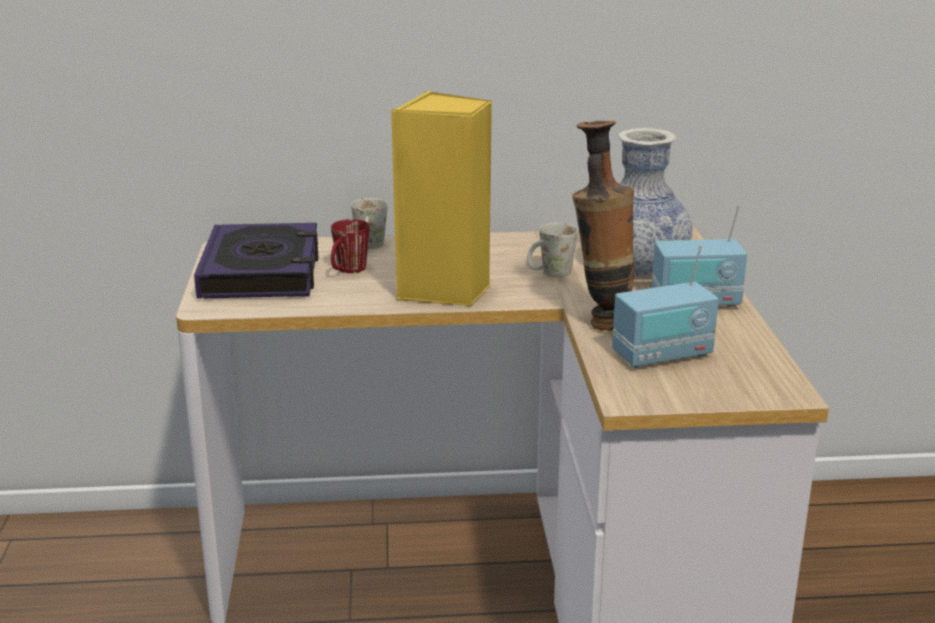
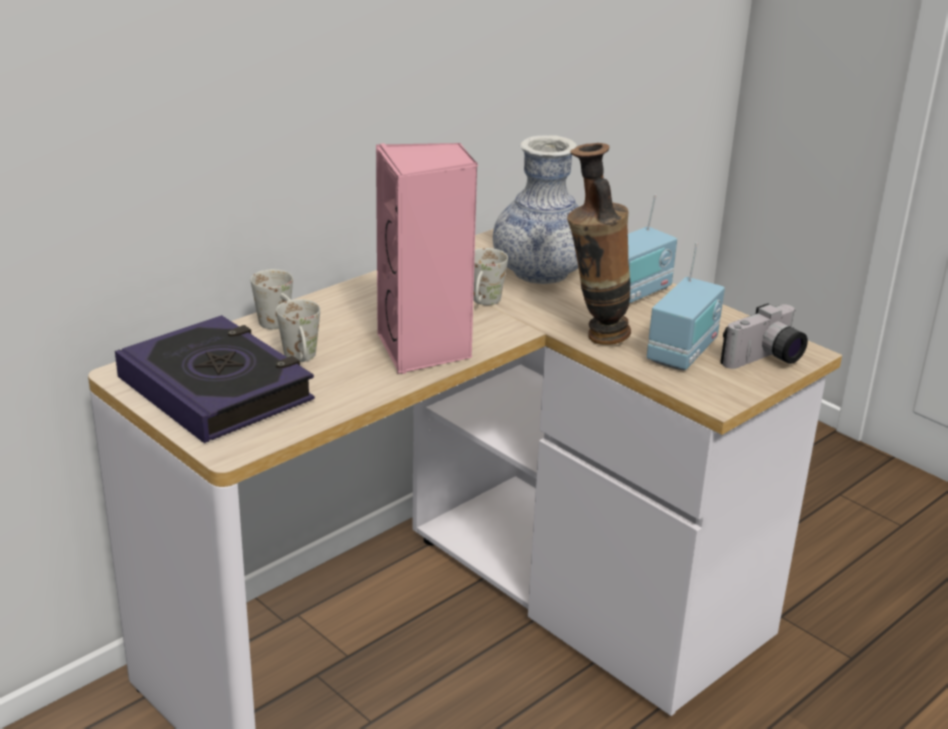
camera: 40 degrees left, 5 degrees up
red mug [331,219,370,273] -> white mug [276,299,320,362]
yellow speaker [391,91,492,306] -> pink speaker [376,143,478,374]
none -> camera [720,303,808,369]

